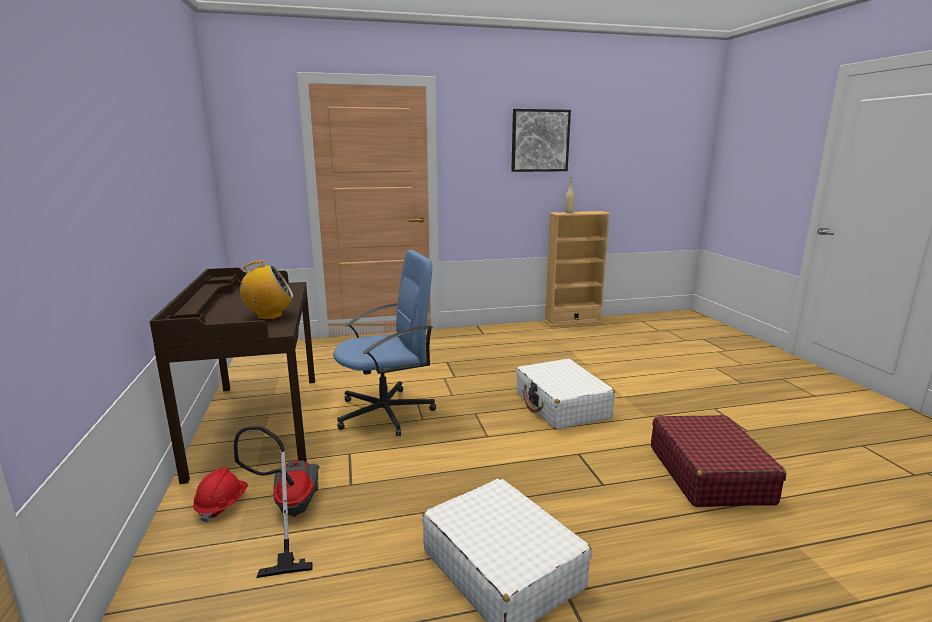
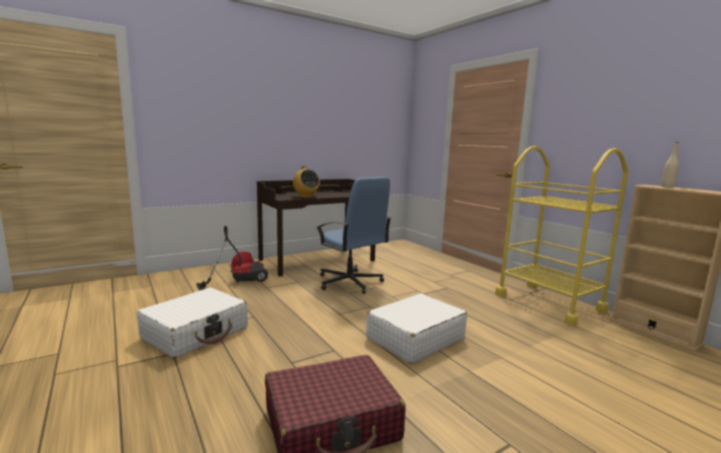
camera: 70 degrees right, 5 degrees down
picture [511,109,571,172] -> none
none -> yellow cart [495,146,628,326]

